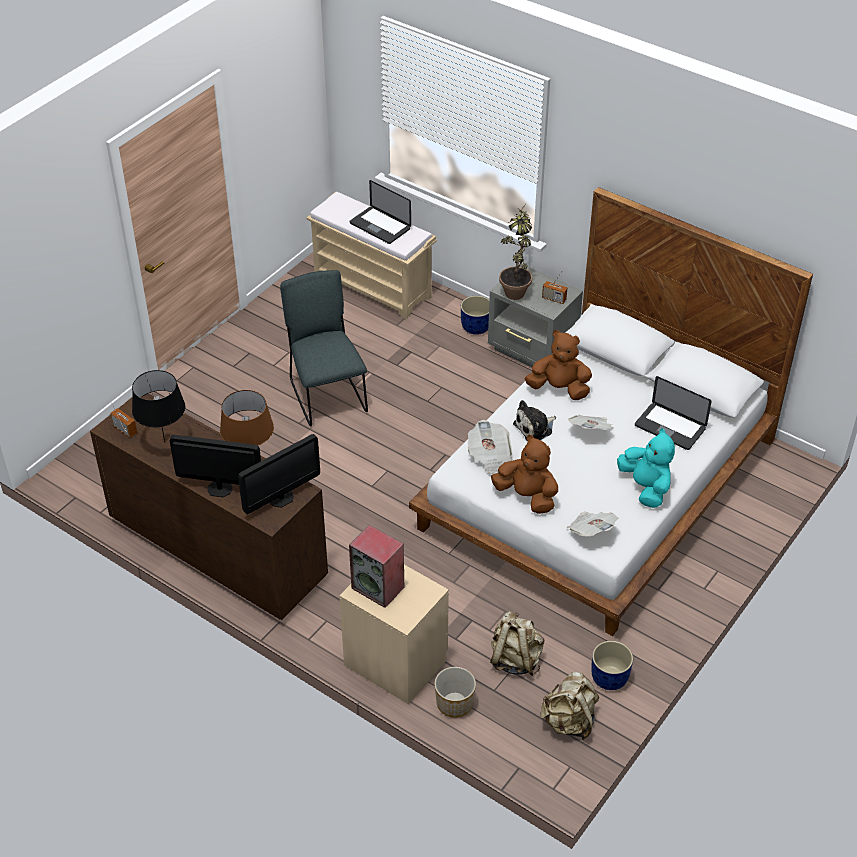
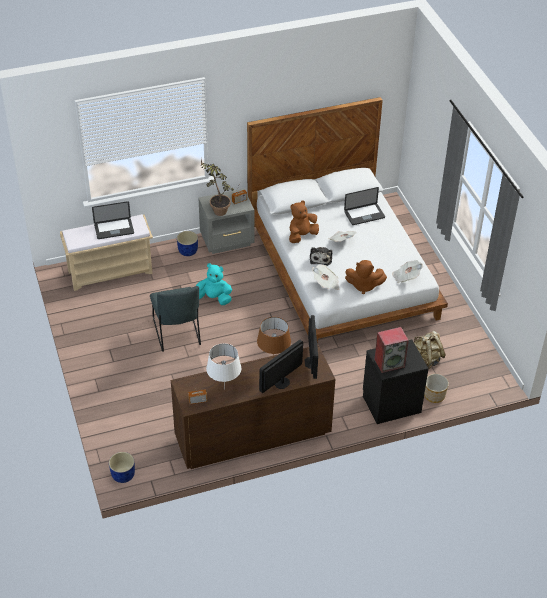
camera: 55 degrees left, 0 degrees up
black table lamp [132,370,185,442] -> white table lamp [206,343,241,389]
grey chair [280,270,368,427] -> grey chair turned 120 degrees counterclockwise [150,286,201,352]
beige nightstand [339,565,449,704] -> black nightstand [363,339,429,424]
brown plush toy [491,435,558,514] -> brown plush toy turned 150 degrees counterclockwise [345,260,387,294]
beige backpack [540,672,599,740] -> none
blue planter [591,641,633,690] -> blue planter moved to [109,452,135,483]
turquoise plush toy [617,428,675,508] -> turquoise plush toy moved to [196,263,232,305]

